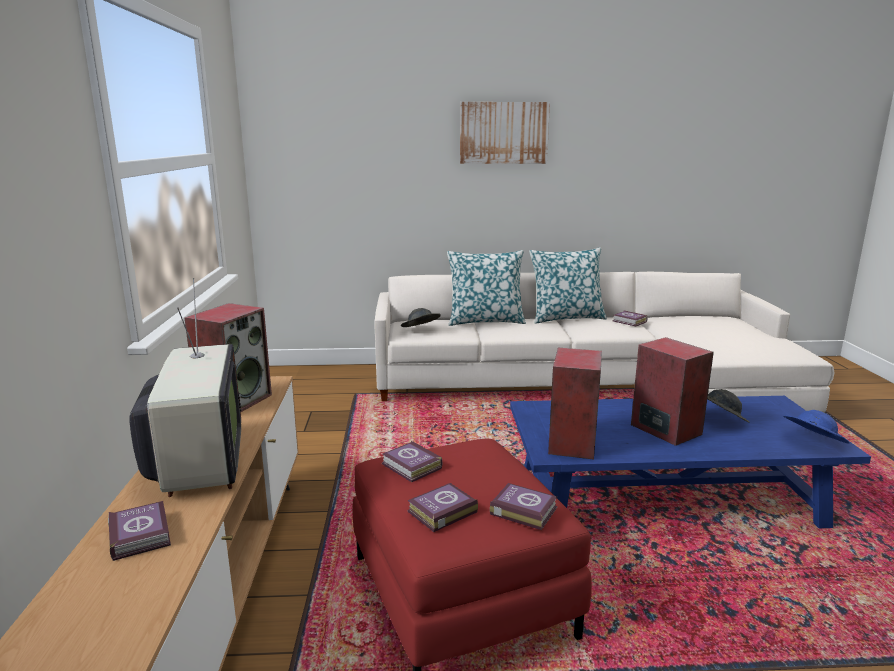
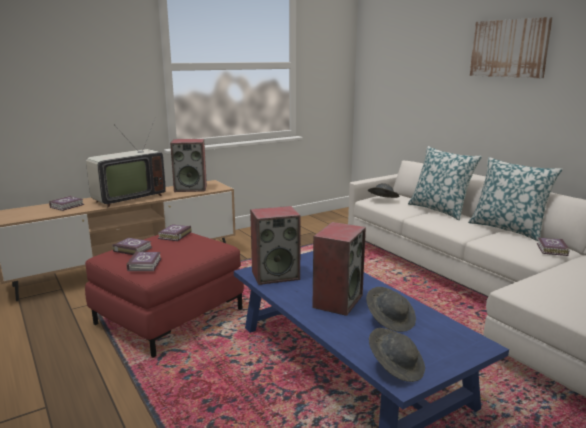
camera: 60 degrees right, 0 degrees up
blue hat [783,410,850,443] -> grey hat [369,328,425,382]

